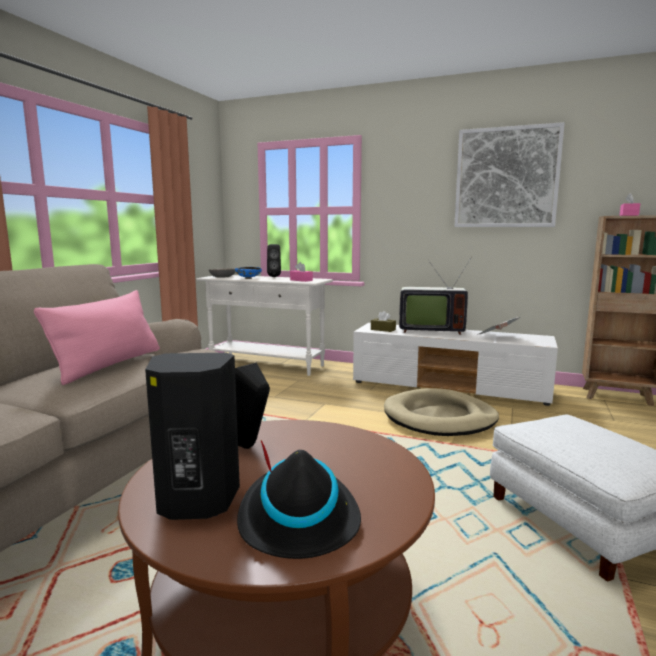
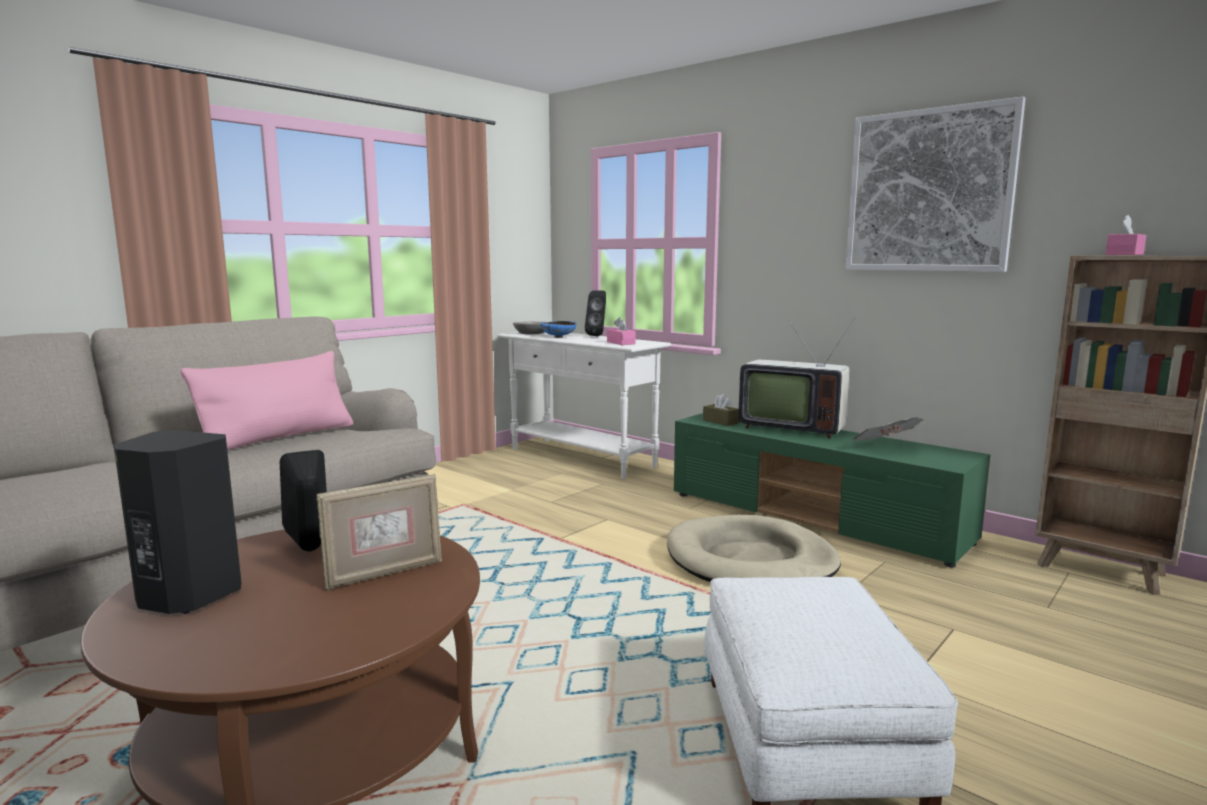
camera: 20 degrees right, 0 degrees up
black hat [237,440,361,559] -> none
white tv stand [353,323,558,406] -> green tv stand [674,413,991,567]
none -> picture frame [316,474,442,591]

